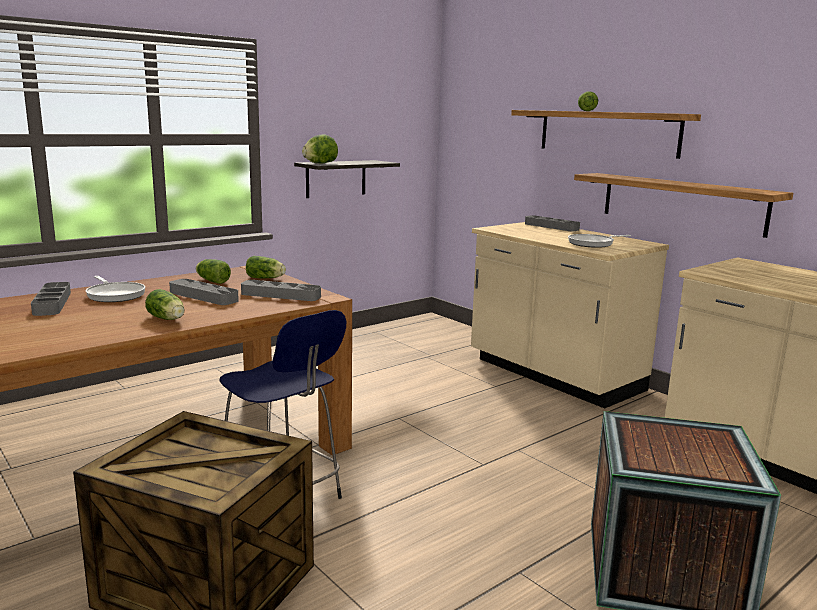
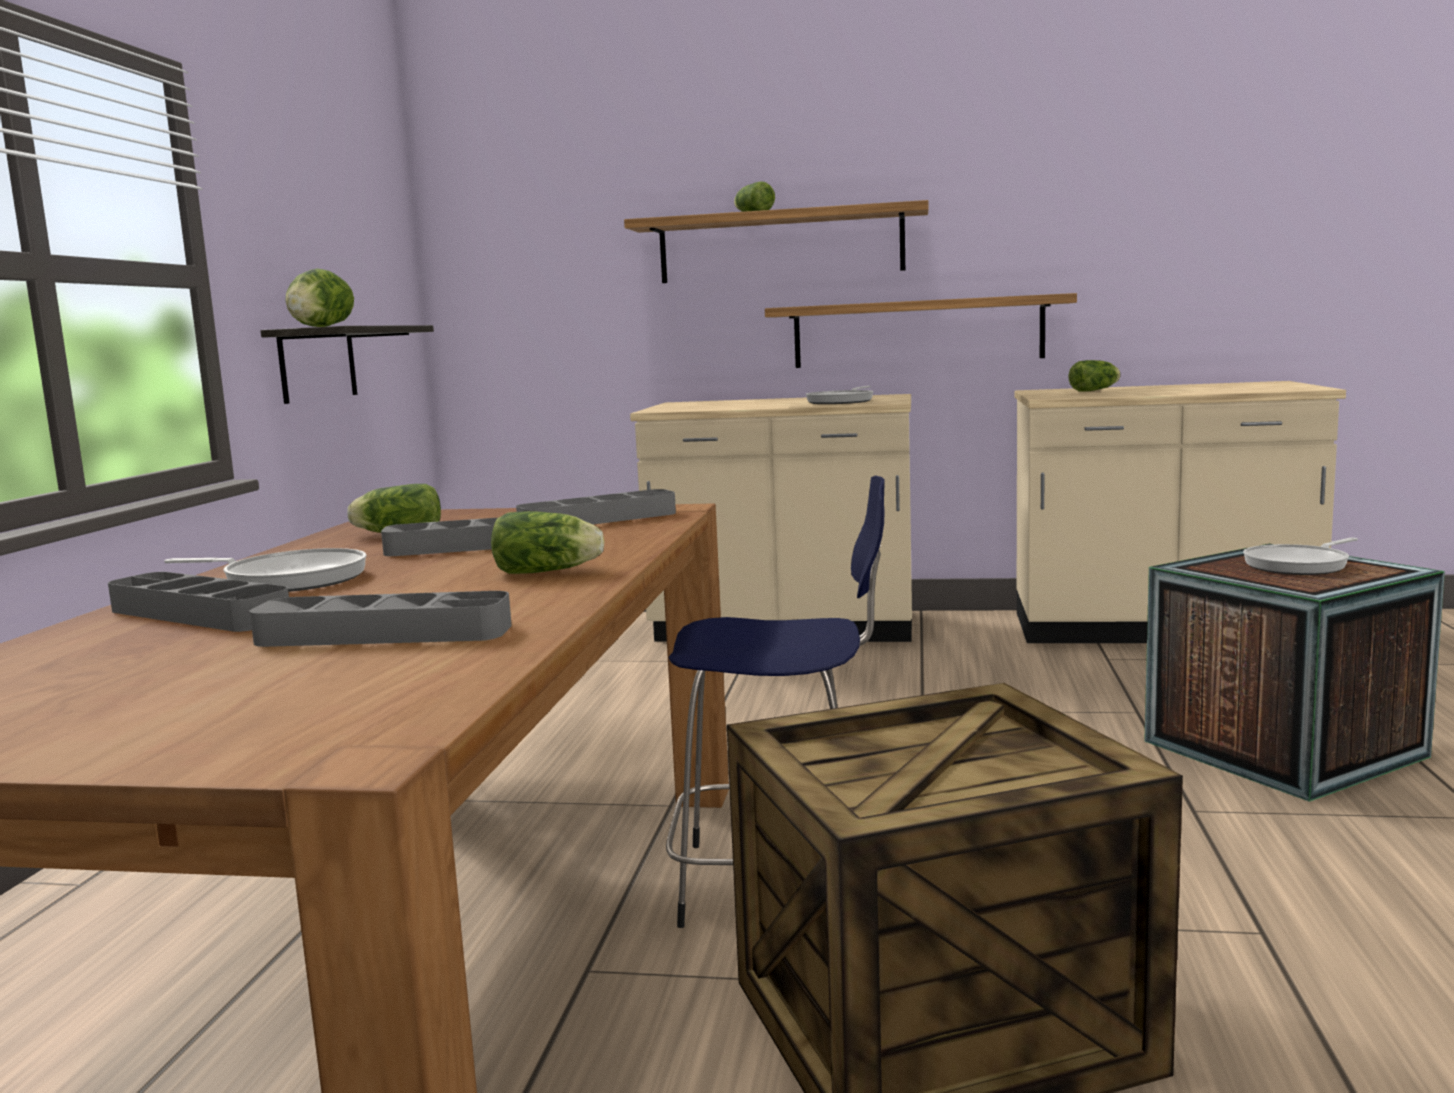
camera: 40 degrees left, 5 degrees down
lettuce [246,256,286,278] -> lettuce moved to [1069,360,1121,392]
grey tray [525,215,580,231] -> grey tray moved to [250,591,512,647]
none -> frying pan [1243,538,1358,575]

